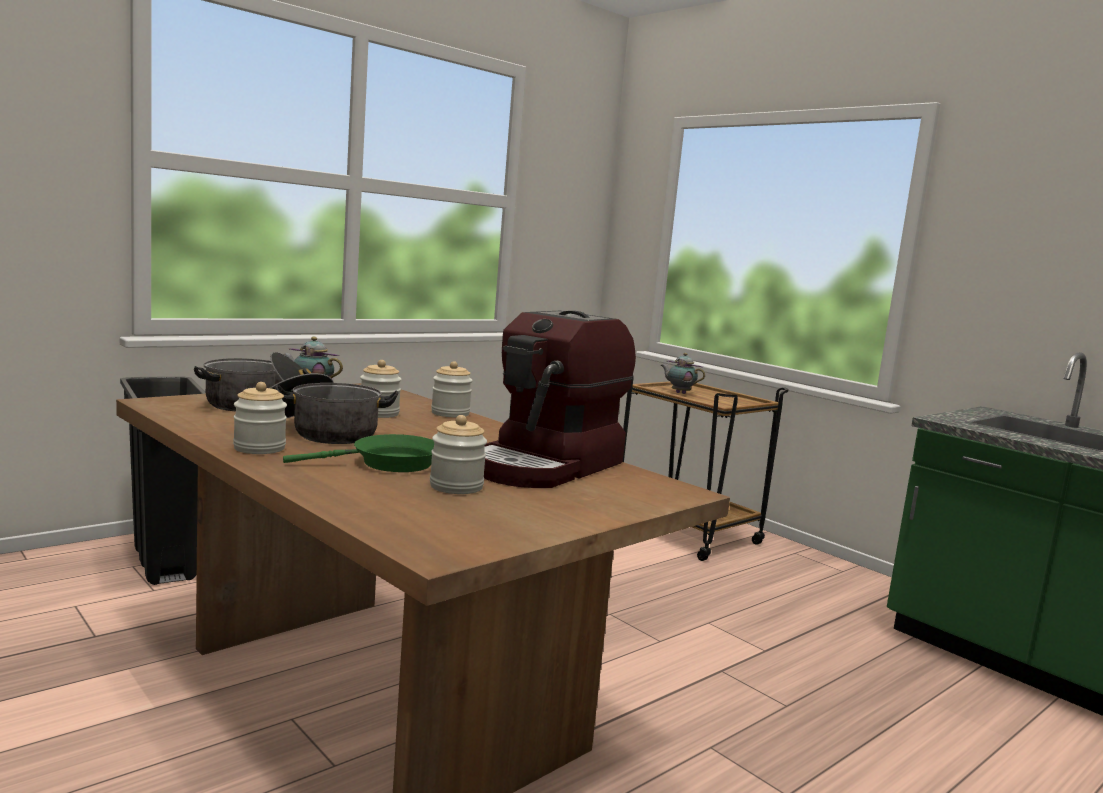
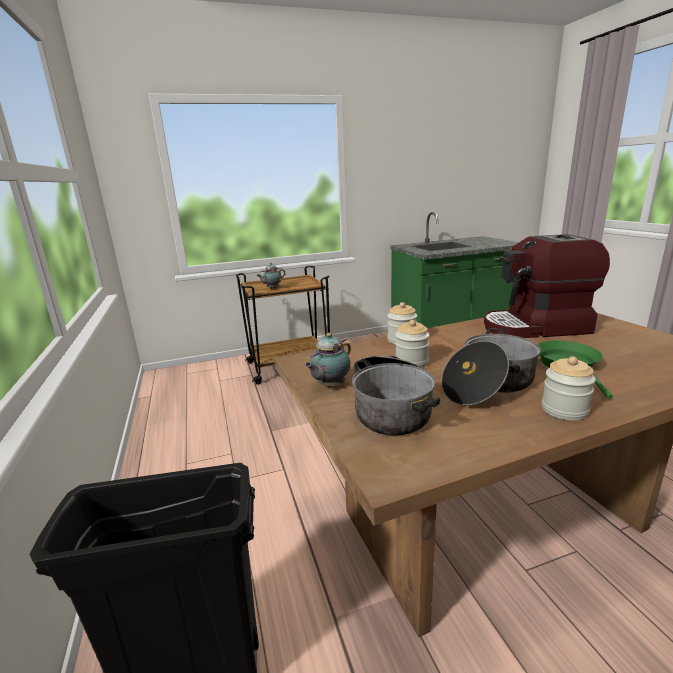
camera: 65 degrees left, 10 degrees up
jar [430,415,487,494] -> none
coffee machine [484,311,636,488] -> coffee machine turned 120 degrees clockwise [484,234,610,338]

